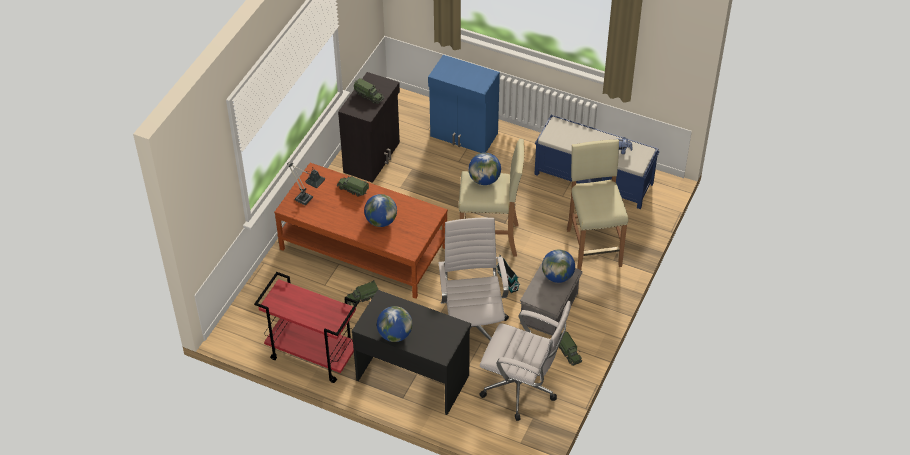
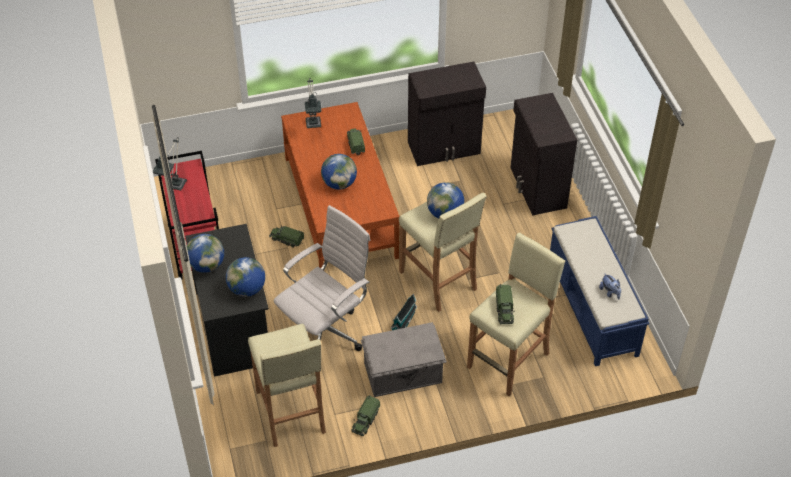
camera: 50 degrees right, 0 degrees up
toy truck [354,78,384,104] -> toy truck moved to [496,284,515,324]
blue cabinet [428,55,500,153] -> black cabinet [511,93,577,216]
white office chair [479,301,571,421] -> beige stool [248,324,326,447]
globe [542,249,575,283] -> globe moved to [226,257,265,297]
none -> table lamp [153,137,187,191]

